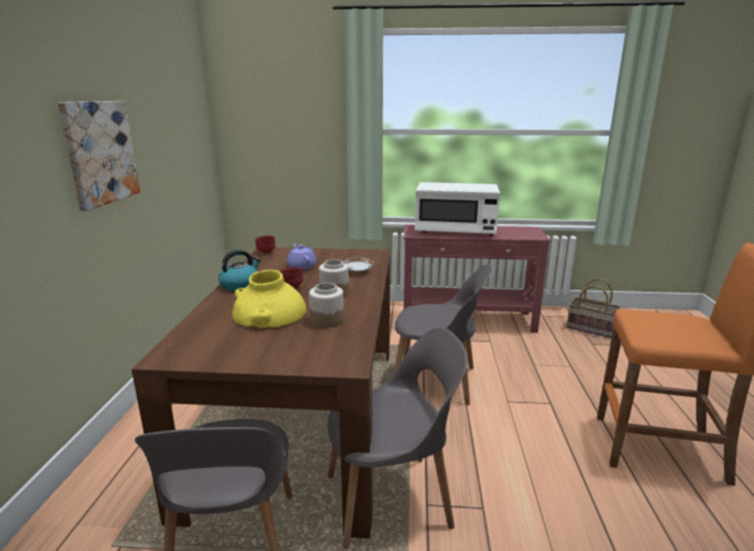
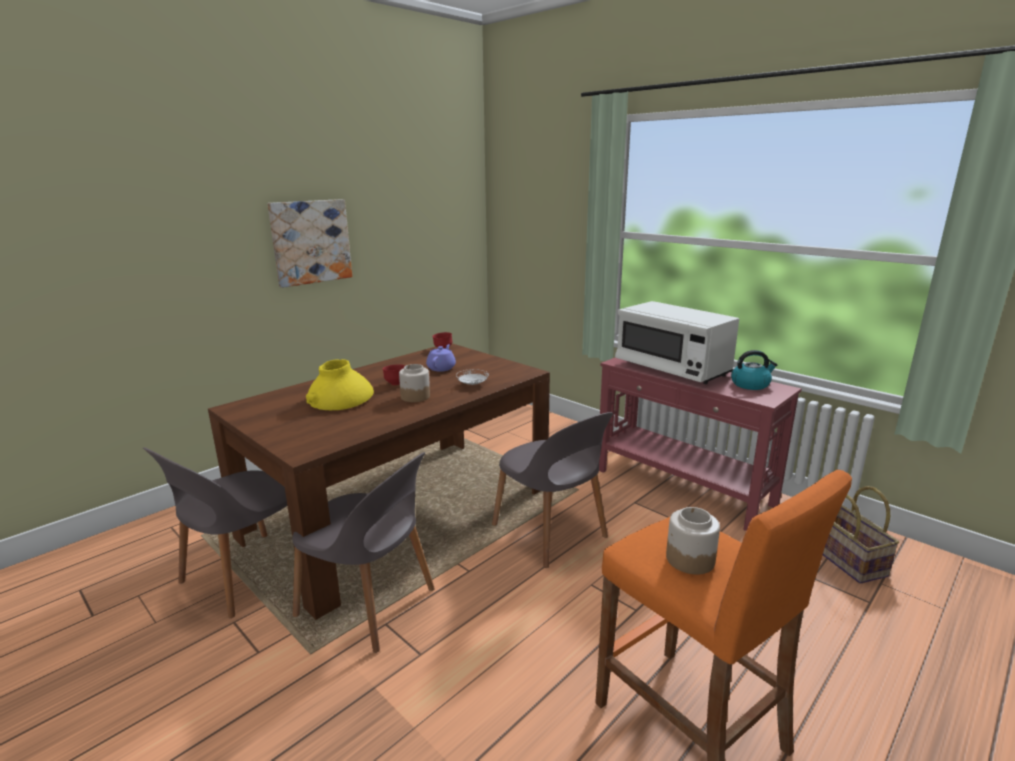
camera: 40 degrees right, 0 degrees up
kettle [218,250,261,291] -> kettle moved to [731,350,777,390]
jar [309,283,344,328] -> jar moved to [666,507,720,575]

